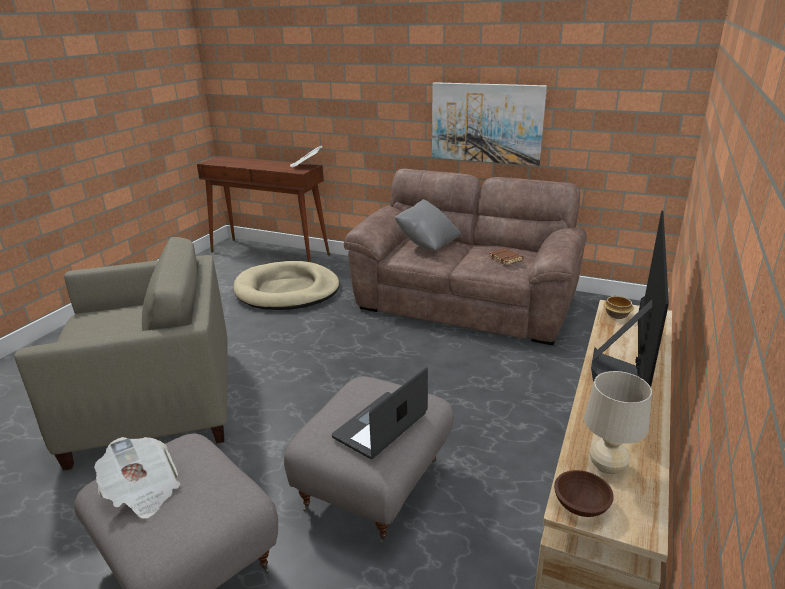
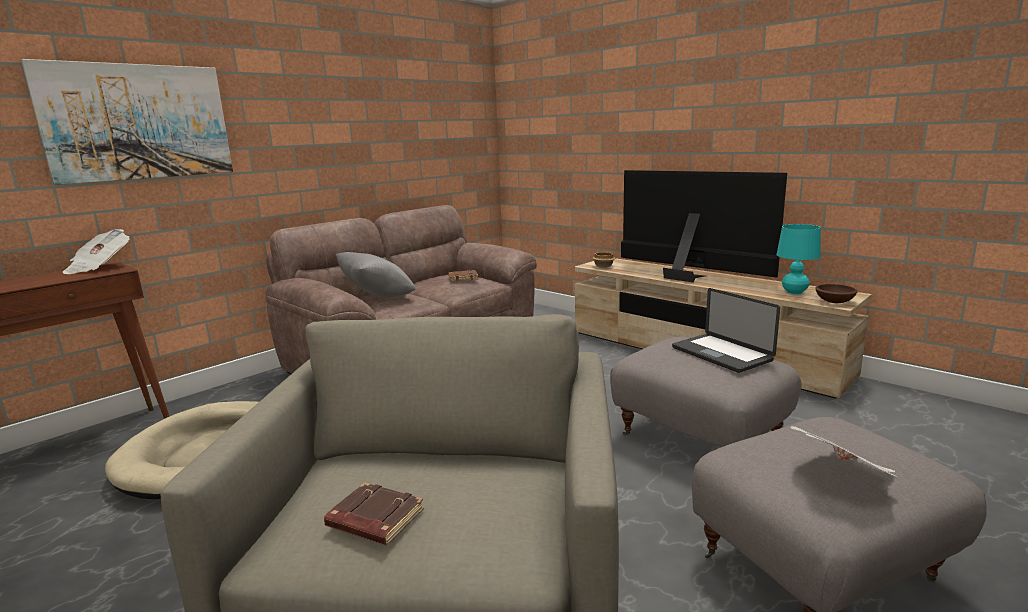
camera: 70 degrees left, 10 degrees down
picture [432,82,547,166] -> picture moved to [21,59,233,185]
beige table lamp [584,371,652,475] -> turquoise table lamp [776,224,821,294]
none -> brown book [324,482,424,545]

